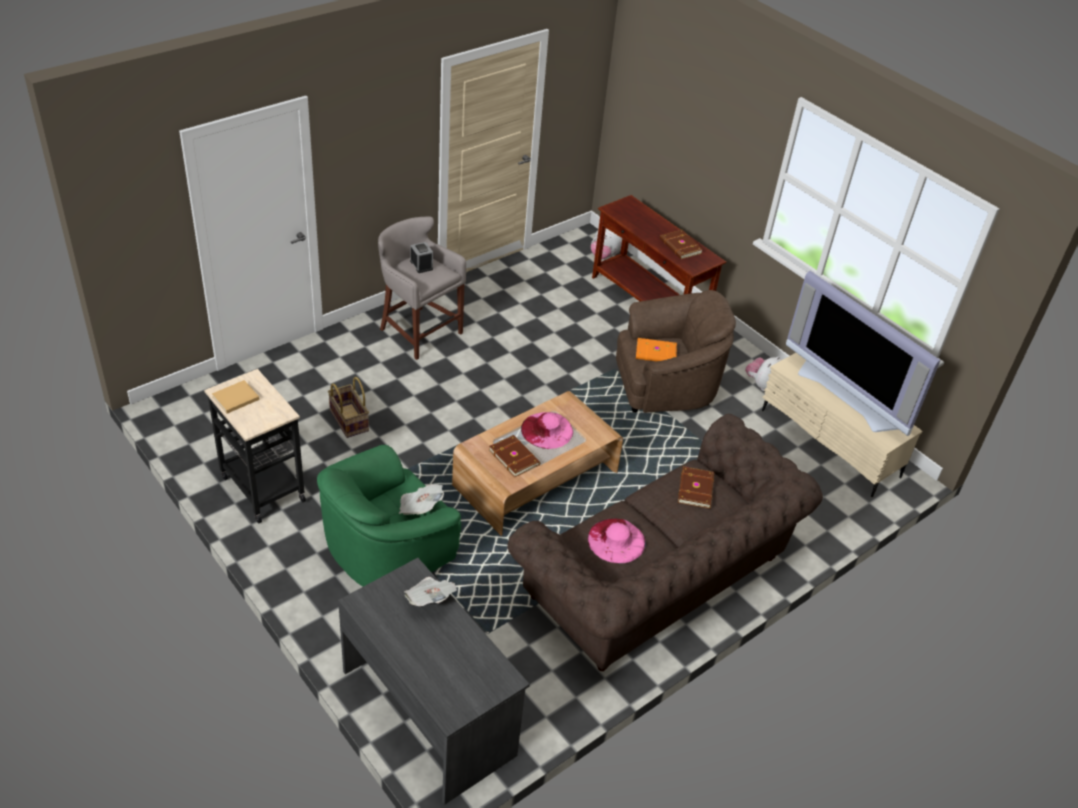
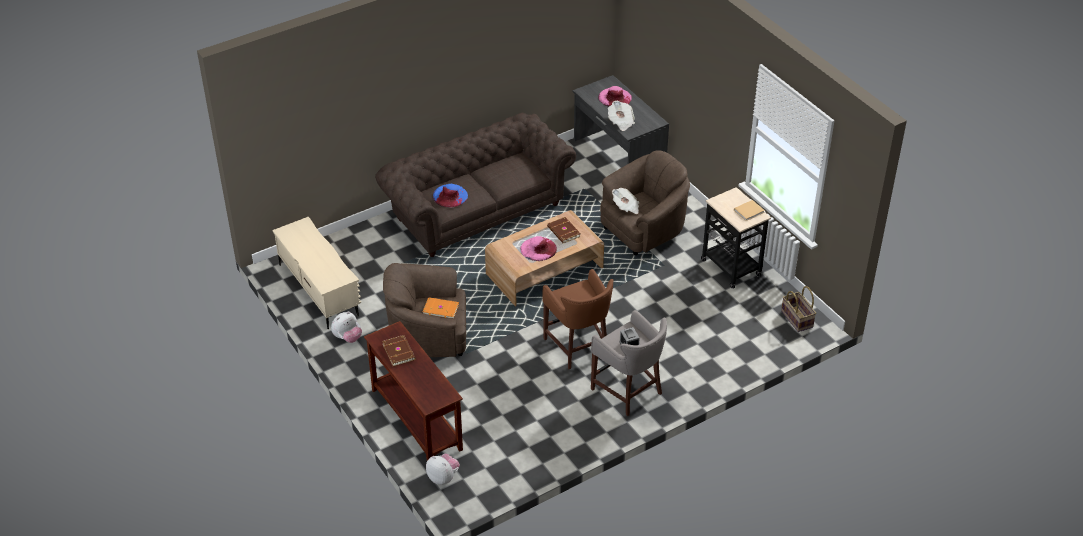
camera: 170 degrees left, 0 degrees up
green armchair [317,445,461,587] -> brown armchair [600,150,690,255]
basket [328,377,369,438] -> basket moved to [781,286,816,332]
pink hat [588,518,646,564] -> pink hat moved to [598,86,632,107]
brown book [678,466,714,509] -> blue hat [433,184,468,207]
television [786,271,941,436] -> none
none -> brown stool [542,269,614,369]

